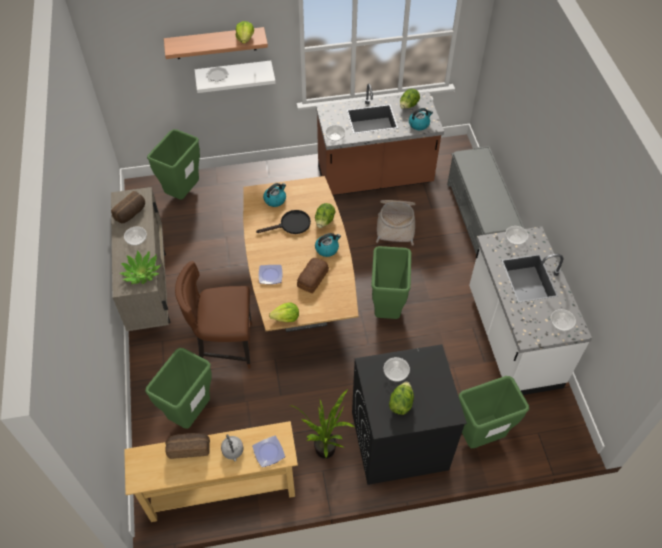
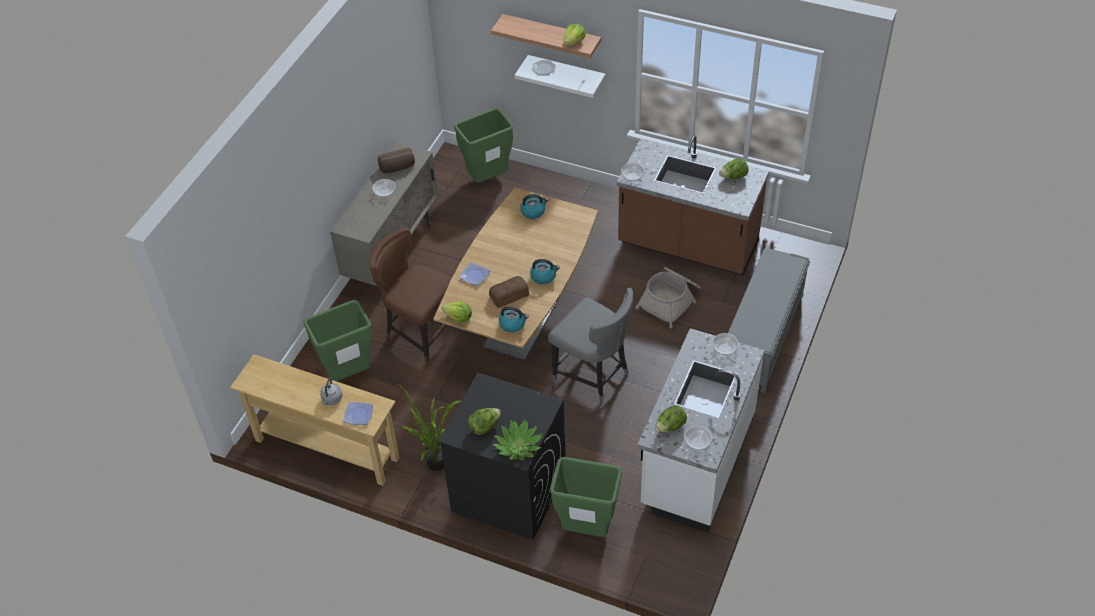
camera: 35 degrees right, 5 degrees down
potted plant [119,251,161,284] -> potted plant moved to [493,419,543,460]
bread [165,433,210,459] -> none
black frying pan [256,210,311,234] -> none
lettuce [315,203,336,228] -> lettuce moved to [655,405,687,432]
green trash can [371,246,411,319] -> grey chair [548,288,633,403]
bowl [384,357,410,382] -> none
kettle [409,108,433,130] -> kettle moved to [499,306,529,332]

